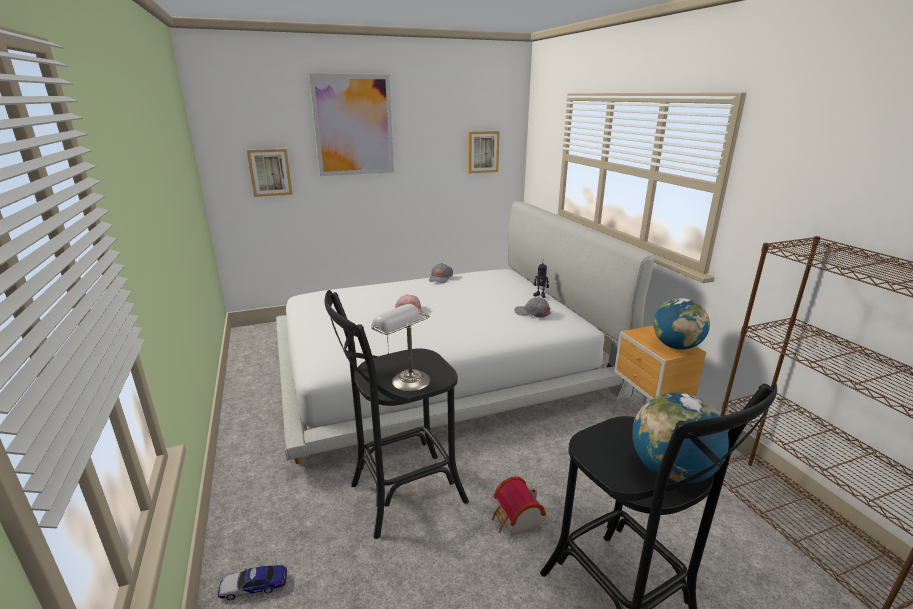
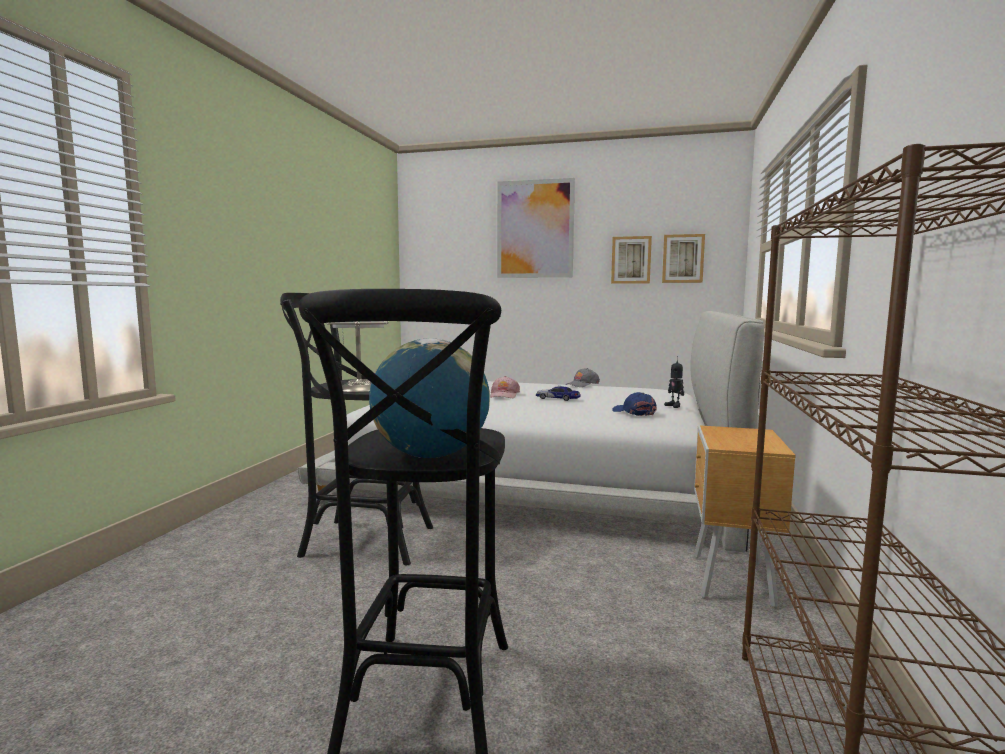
camera: 35 degrees right, 15 degrees down
toy car [218,565,287,600] -> toy car moved to [536,386,581,401]
picture [247,149,293,197] -> picture moved to [611,236,652,284]
toy house [492,476,546,536] -> none
grey cap [515,297,551,318] -> blue cap [612,392,657,416]
globe [653,298,710,350] -> none

